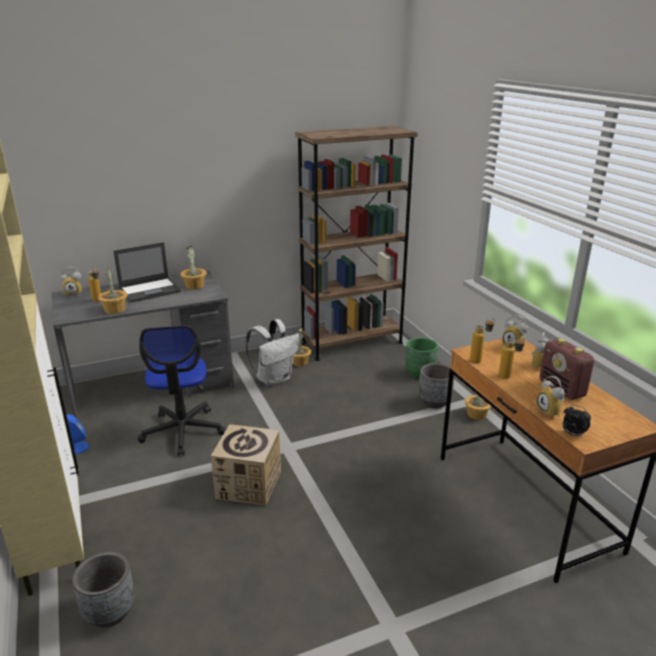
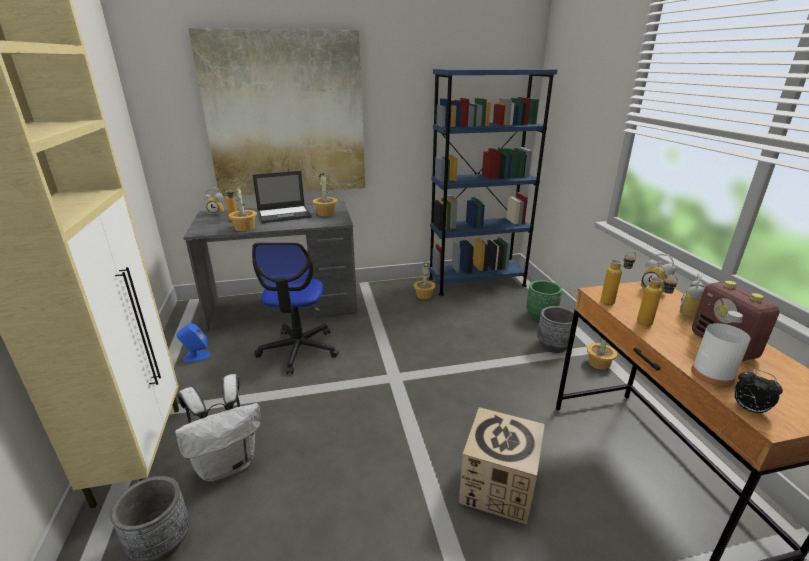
camera: 10 degrees right, 0 degrees up
cardboard box [211,424,281,506] -> cardboard box moved to [459,407,545,525]
white backpack [246,319,299,387] -> white backpack moved to [175,374,261,481]
brown bookcase [295,126,418,361] -> blue bookcase [429,69,557,296]
alarm clock [537,376,565,418] -> white bottle [691,311,751,387]
none -> picture [188,28,365,196]

